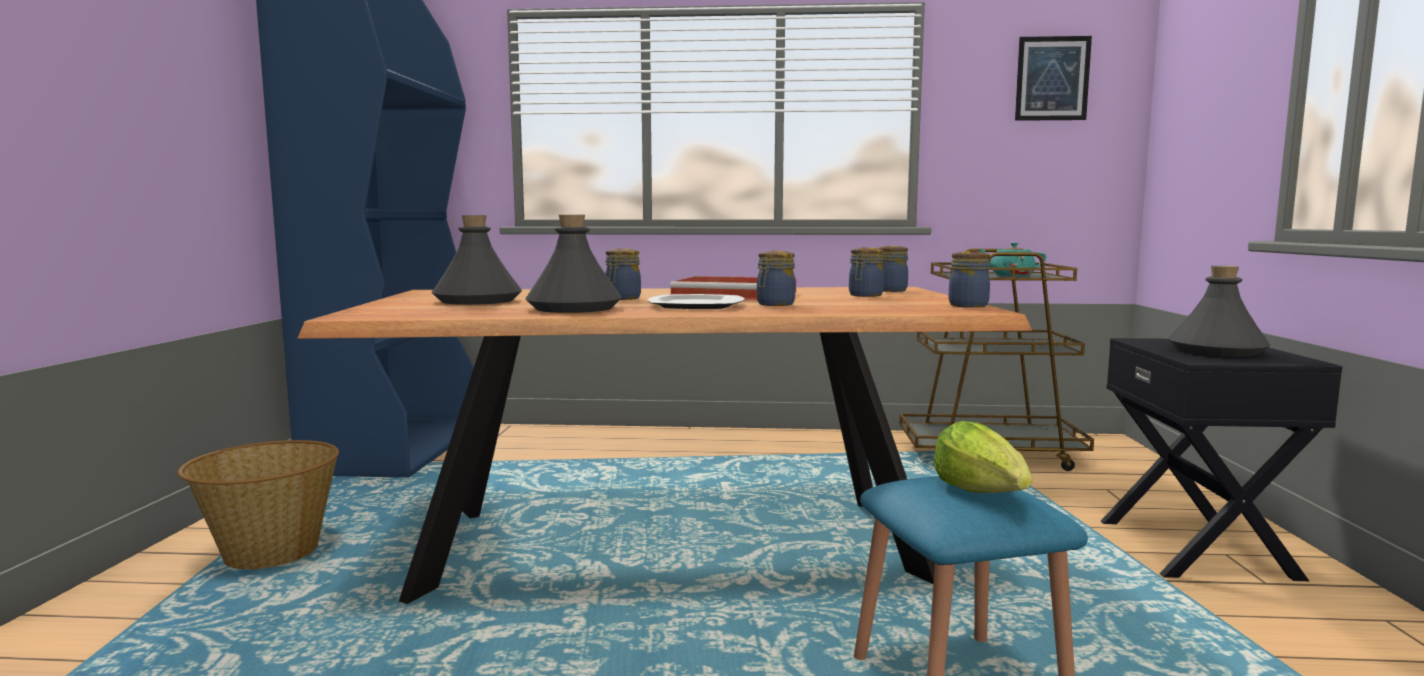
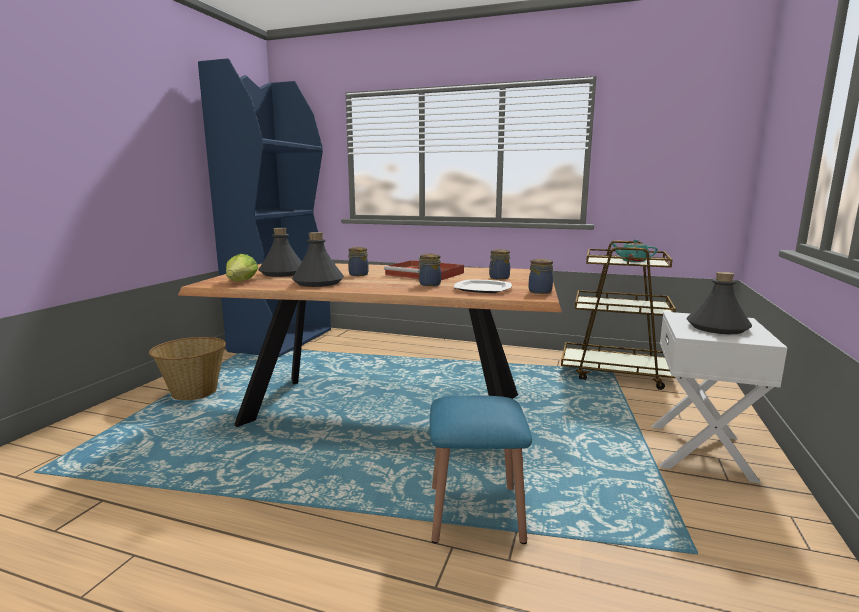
camera: 15 degrees right, 5 degrees up
plate [648,294,745,309] -> plate moved to [454,279,512,293]
jar [877,246,908,292] -> none
lettuce [934,421,1032,493] -> lettuce moved to [226,254,258,281]
picture [1015,36,1092,121] -> none
black nightstand [1101,338,1342,581] -> white nightstand [651,312,787,484]

